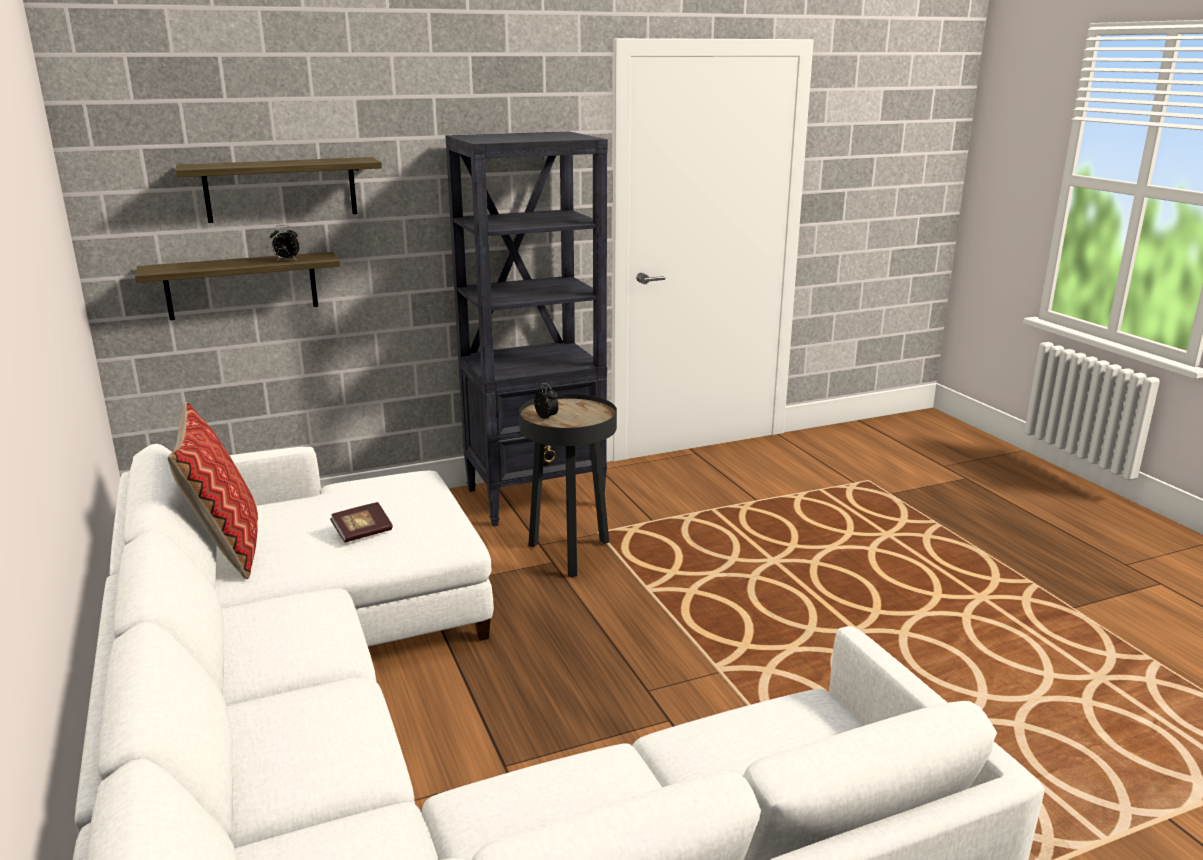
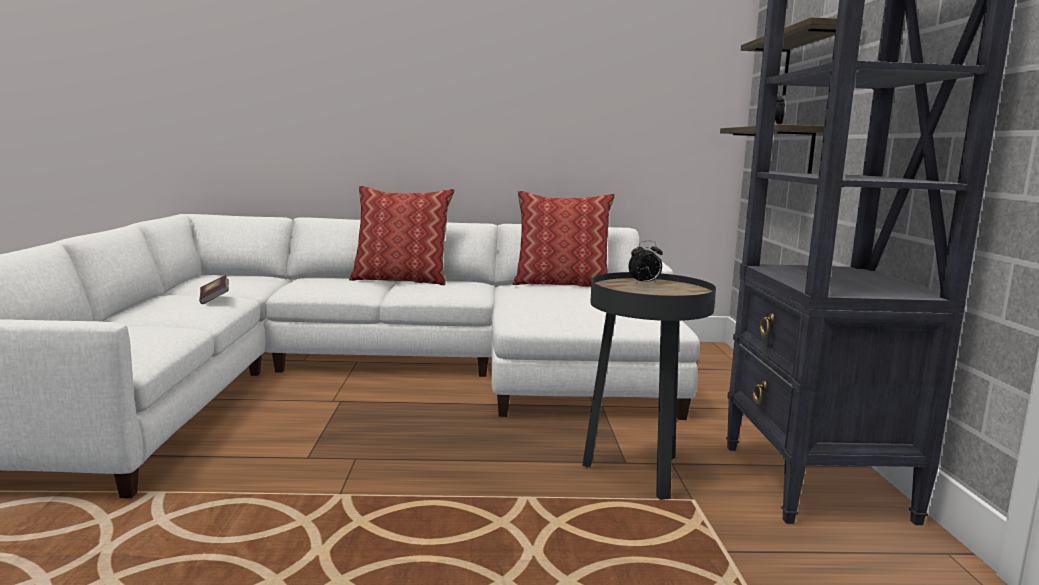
camera: 110 degrees right, 10 degrees down
book [330,502,393,543] -> book moved to [199,275,229,304]
none -> pillow [349,186,455,285]

